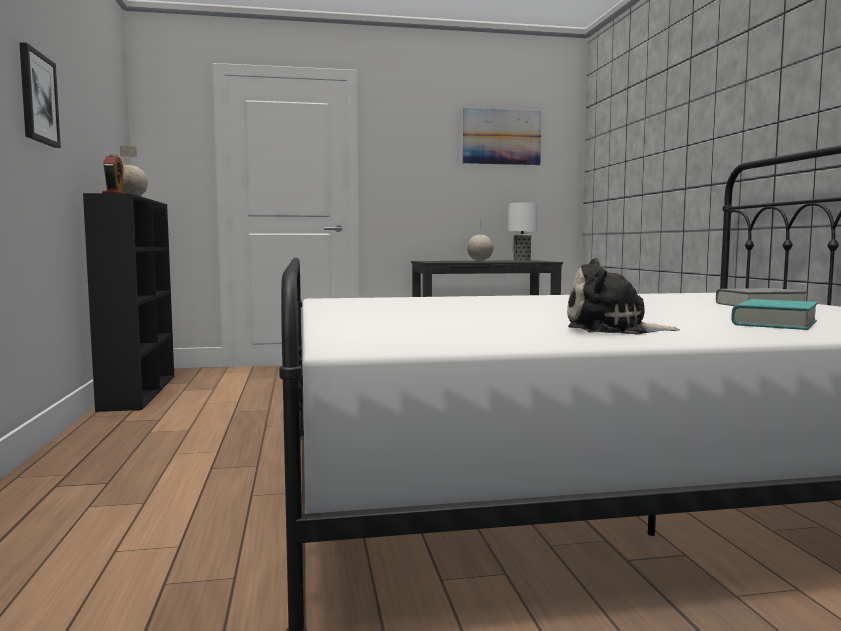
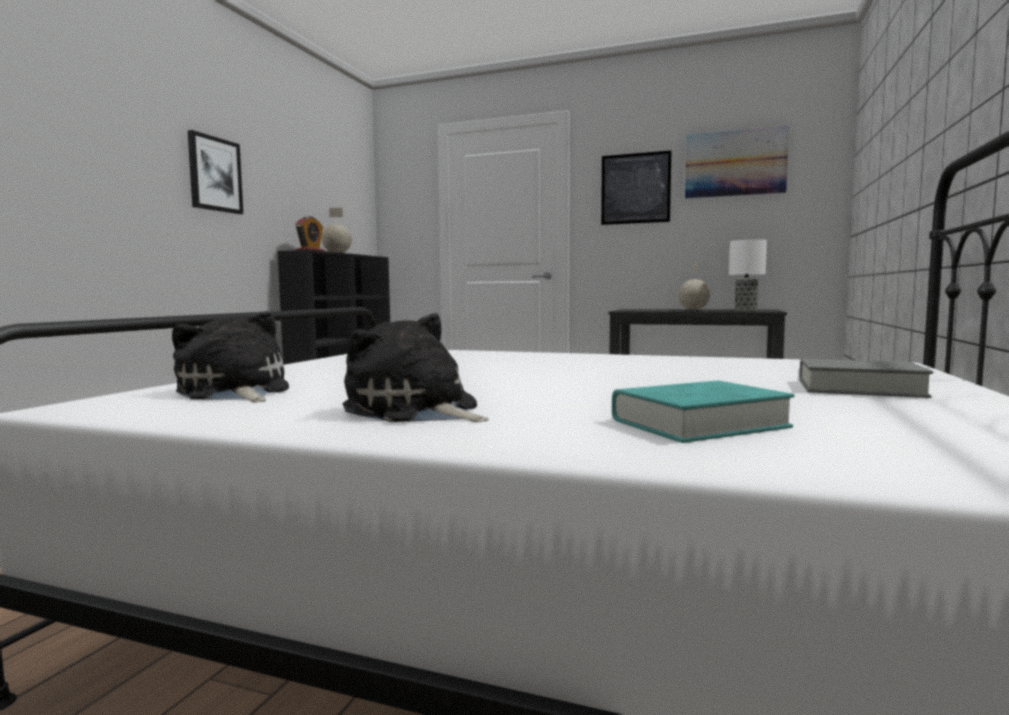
camera: 30 degrees right, 0 degrees up
none -> plush toy [172,311,289,402]
none -> picture [601,150,671,225]

